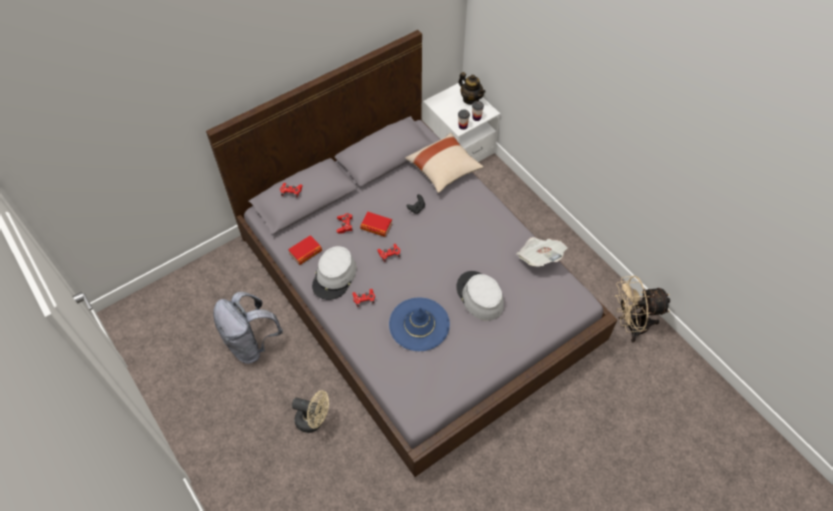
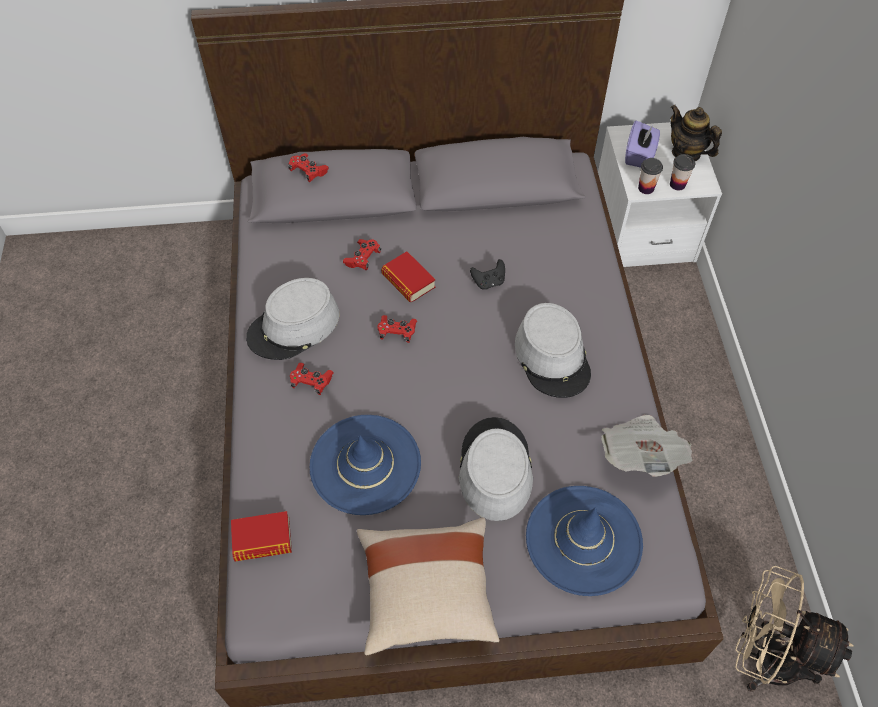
camera: 30 degrees right, 0 degrees up
grey backpack [213,292,283,364] -> none
book [288,235,322,265] -> book moved to [231,511,292,561]
beige fan [292,390,329,433] -> none
beige pillow [405,133,484,193] -> beige pillow moved to [357,517,499,655]
teapot [459,72,485,105] -> teapot turned 150 degrees clockwise [670,105,722,161]
none -> grey hat [515,303,591,398]
none -> blue hat [526,486,643,596]
none -> purple tissue box [625,120,660,168]

